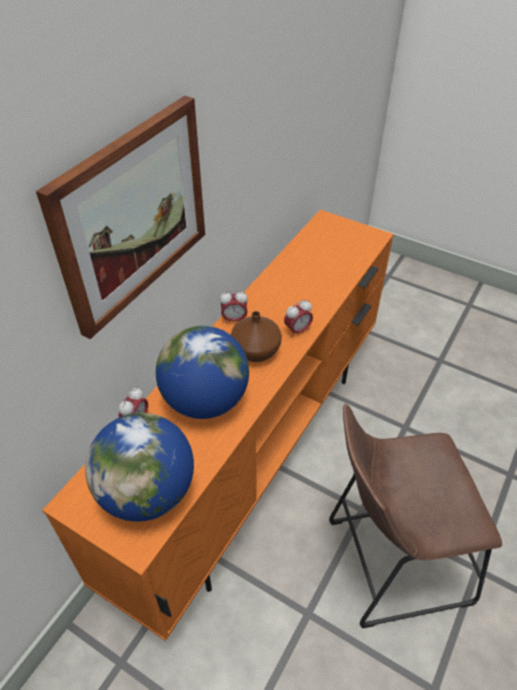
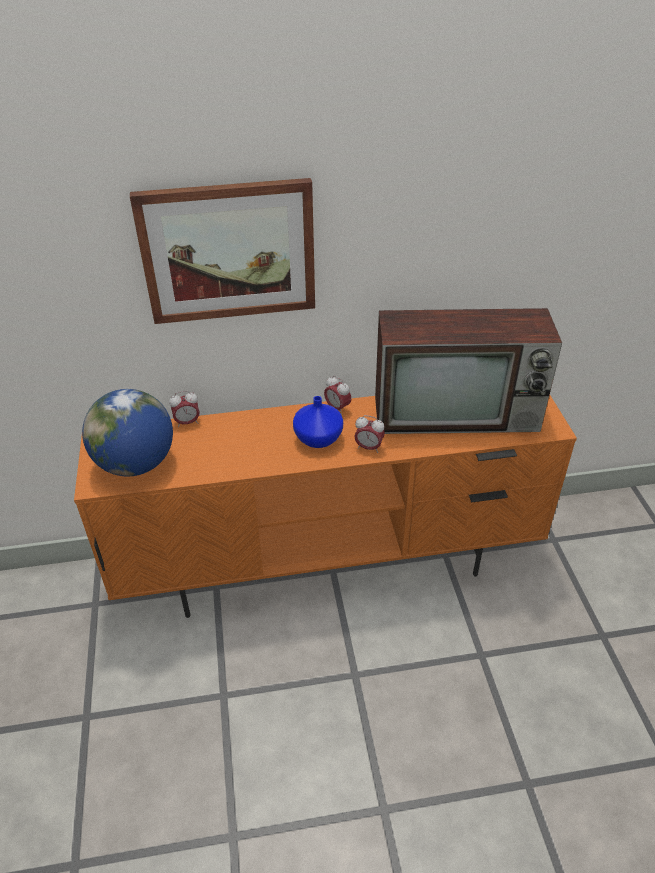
camera: 50 degrees right, 5 degrees down
globe [156,326,249,419] -> none
brown vase [231,311,282,362] -> blue vase [293,396,343,448]
brown stool [329,404,502,628] -> none
none -> television [375,308,562,434]

